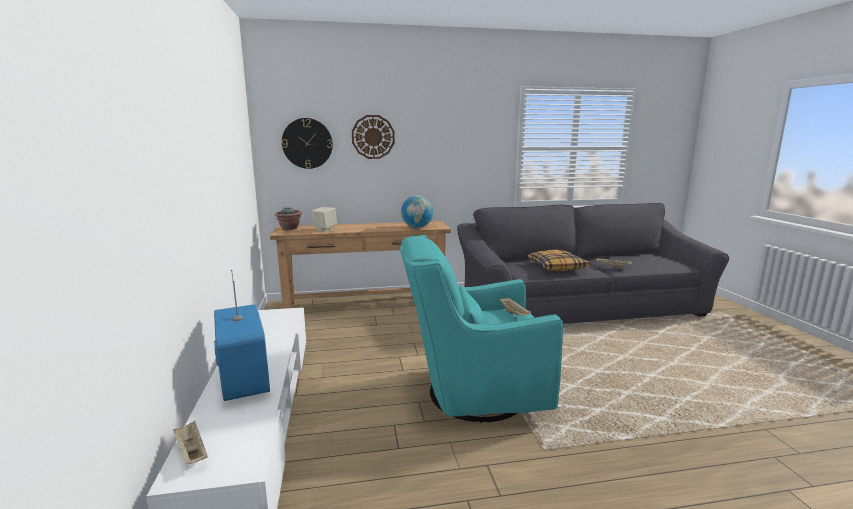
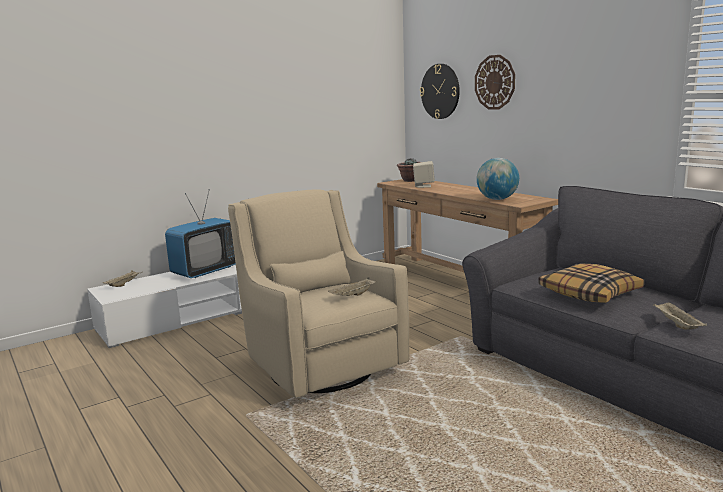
camera: 65 degrees right, 0 degrees up
turquoise armchair [400,235,563,423] -> beige armchair [228,190,410,398]

